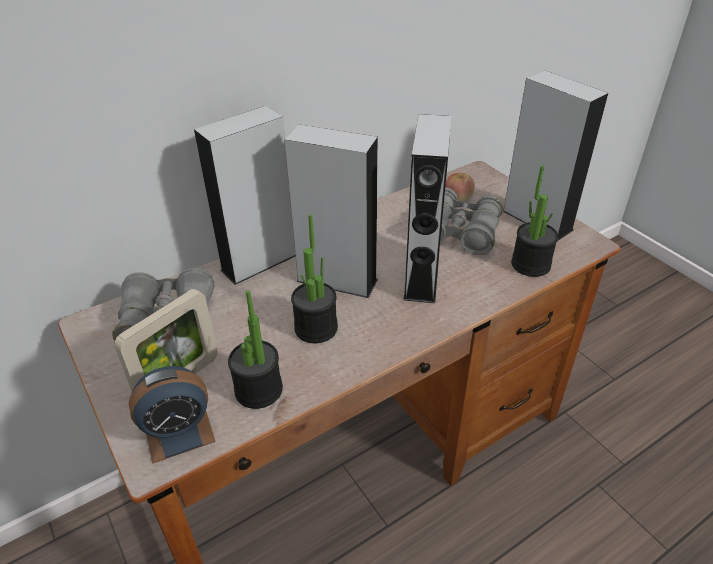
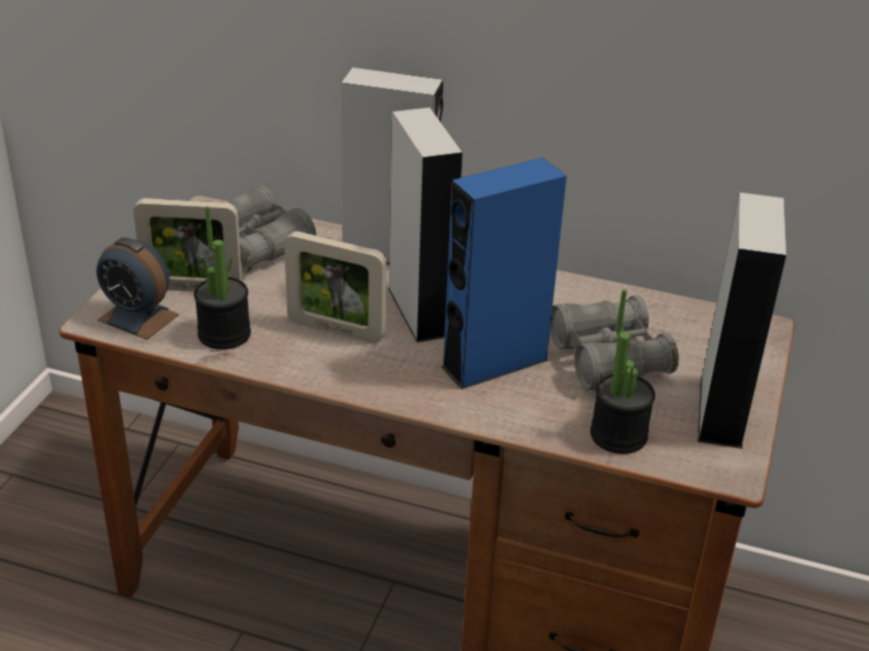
camera: 50 degrees right, 5 degrees down
potted plant [291,215,338,343] -> picture frame [284,231,387,343]
grey speaker [403,114,451,303] -> blue speaker [441,158,567,389]
apple [445,173,475,201] -> none

